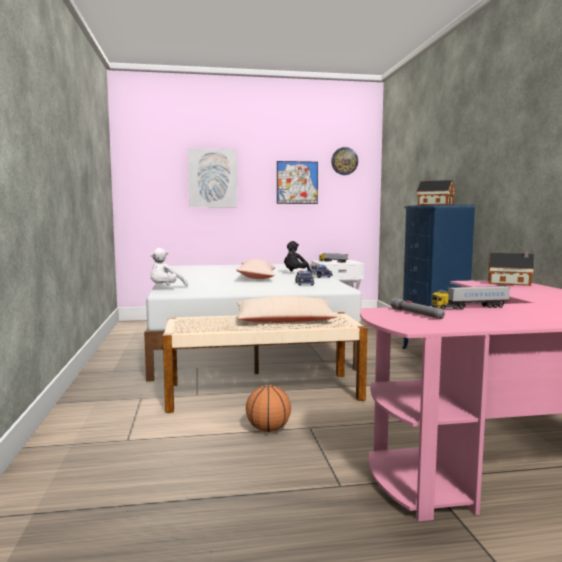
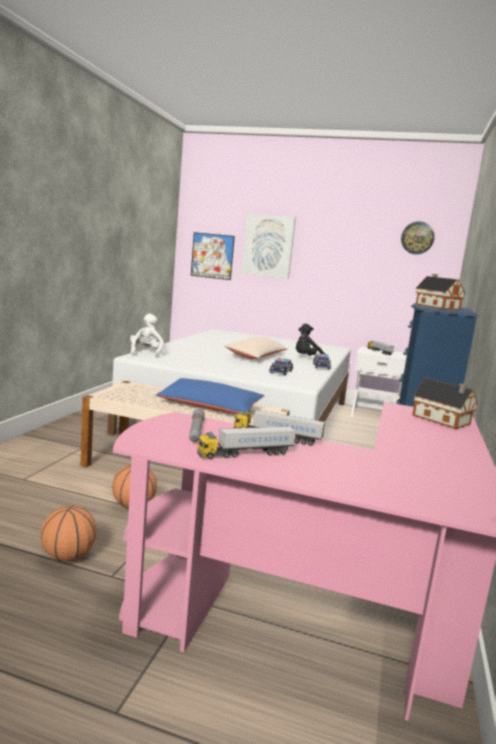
camera: 25 degrees right, 5 degrees up
white plush toy [151,248,188,286] -> white plush toy turned 120 degrees clockwise [130,313,164,357]
beige pillow [237,296,337,322] -> blue pillow [156,378,265,414]
picture [277,161,318,204] -> picture moved to [191,232,235,280]
none -> basketball [40,505,97,561]
none -> toy truck [197,426,296,459]

